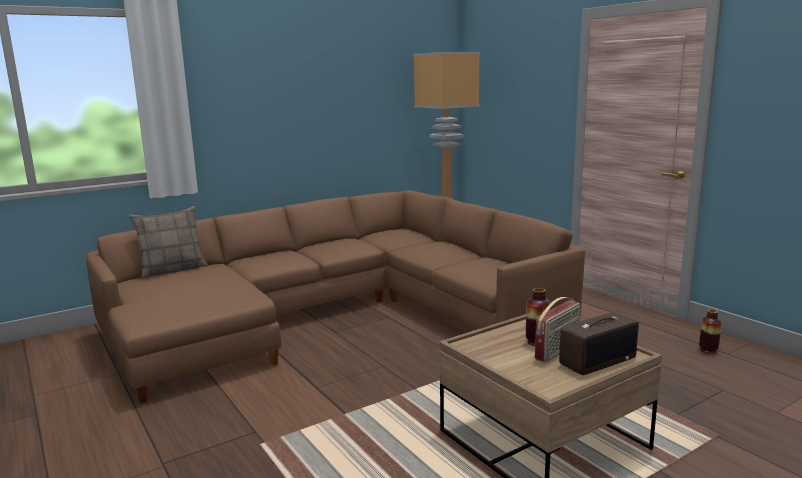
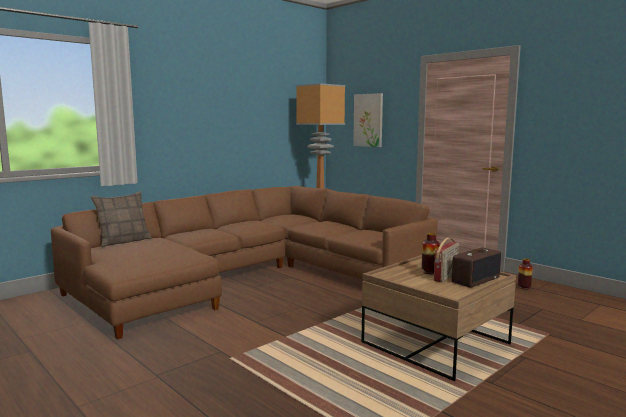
camera: 10 degrees left, 5 degrees down
none -> picture [353,93,383,147]

